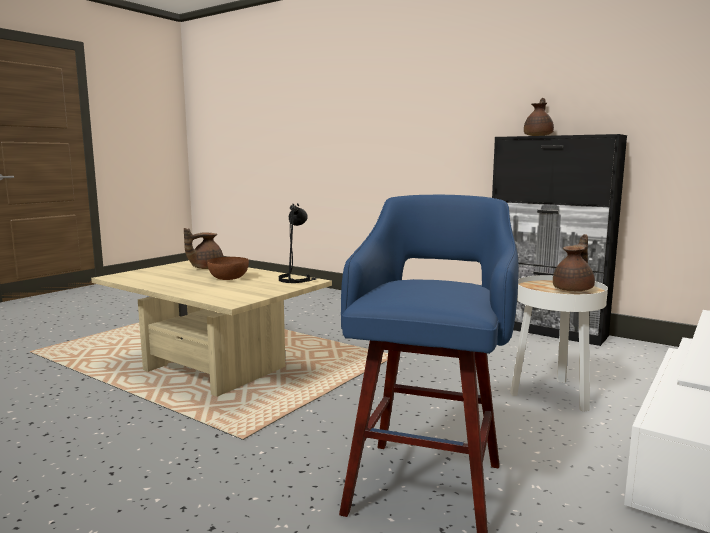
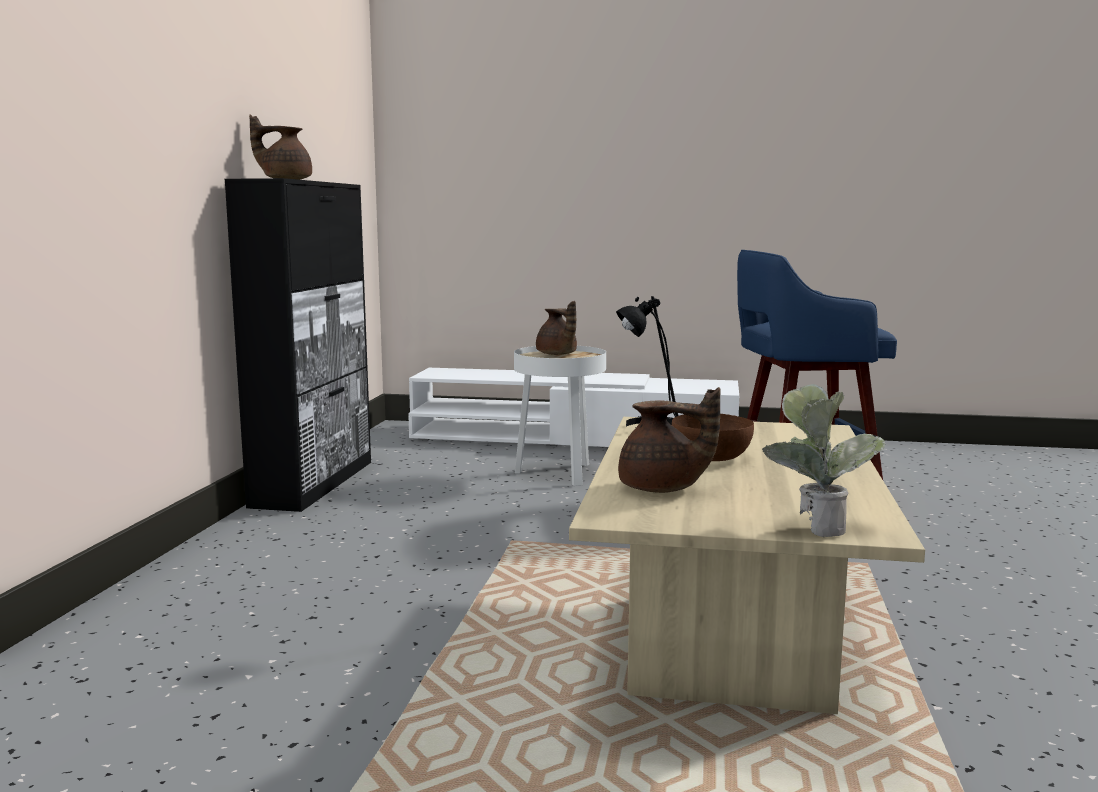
camera: 115 degrees left, 0 degrees up
brown teapot [553,234,595,291] -> brown teapot turned 135 degrees counterclockwise [536,301,577,355]
none -> potted plant [762,384,885,537]

